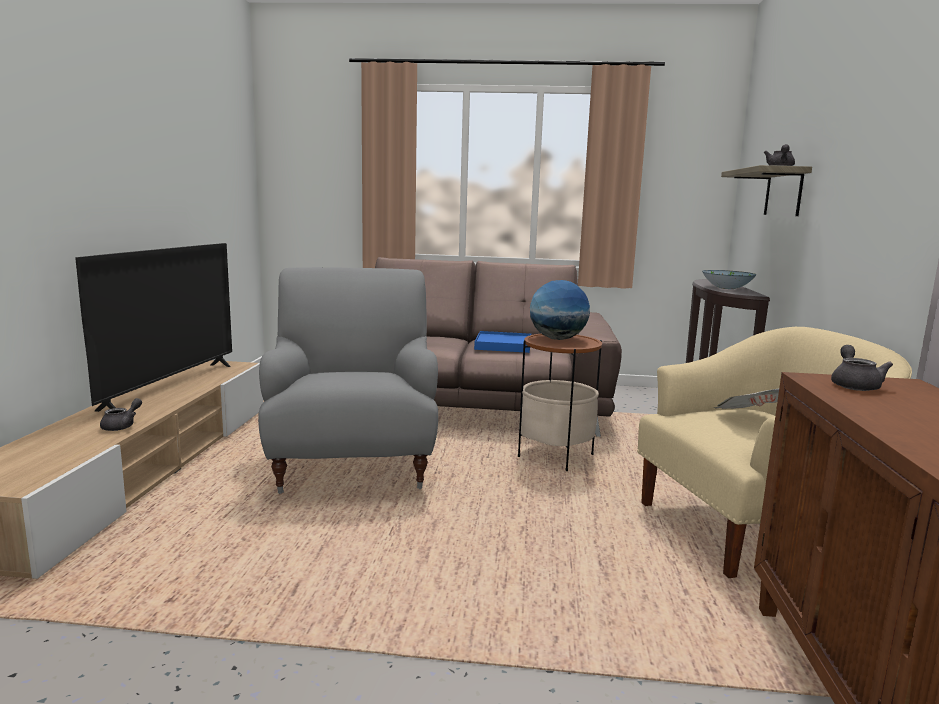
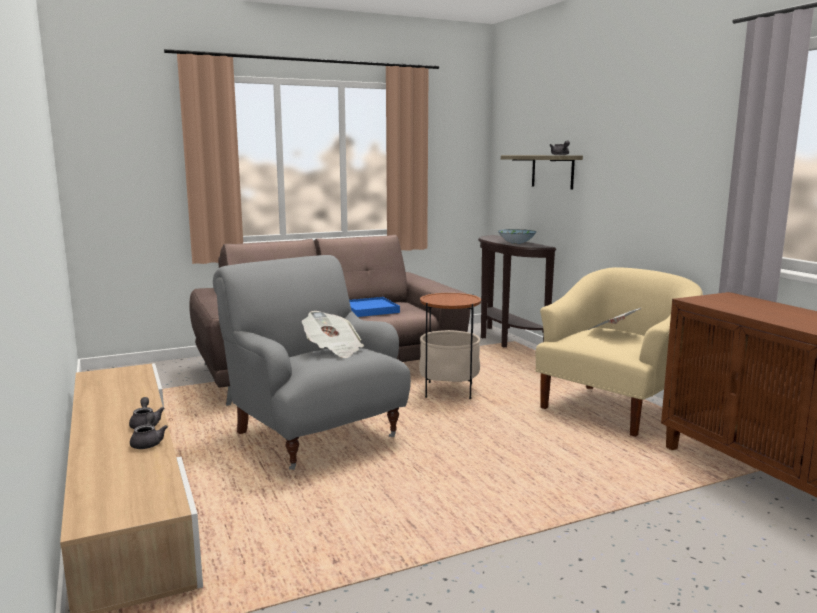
camera: 30 degrees left, 0 degrees up
television [75,243,232,412] -> none
globe [530,280,590,340] -> none
grey teapot [831,345,893,391] -> grey teapot moved to [129,397,165,429]
none -> newspaper [302,311,364,358]

